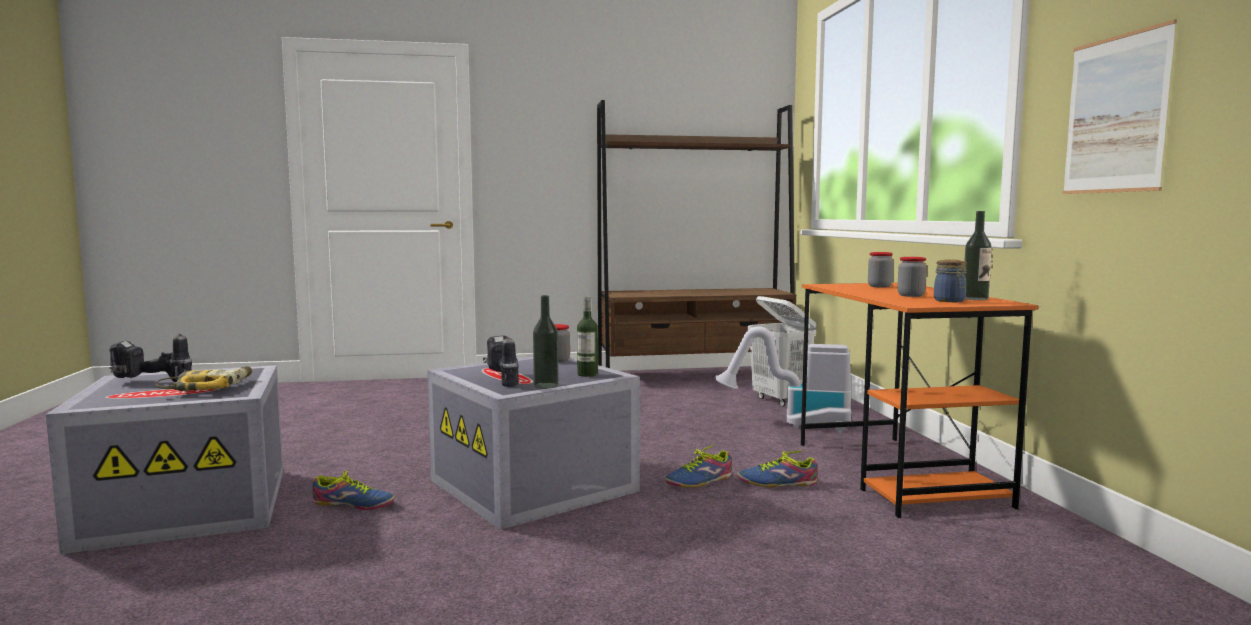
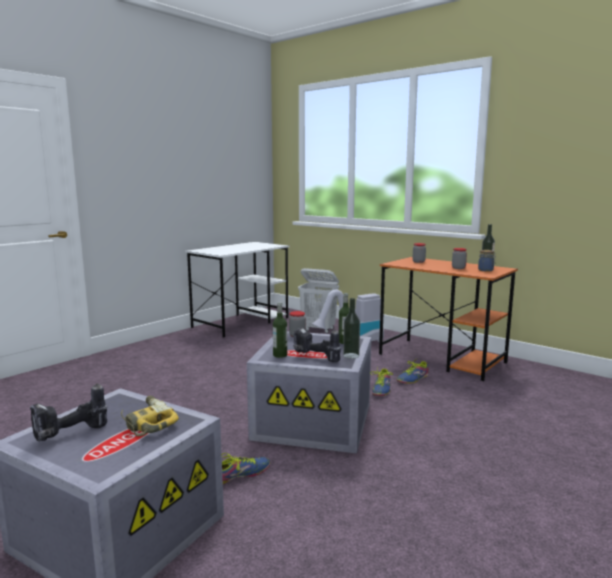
camera: 40 degrees left, 5 degrees up
brown bookcase [597,100,796,368] -> white desk [185,242,289,338]
picture [1063,19,1177,194] -> none
none -> bottle [273,302,287,358]

